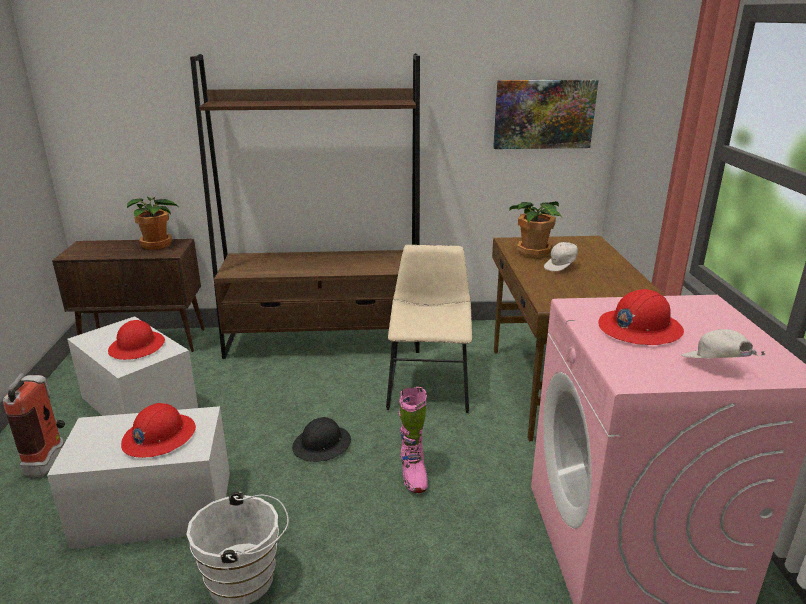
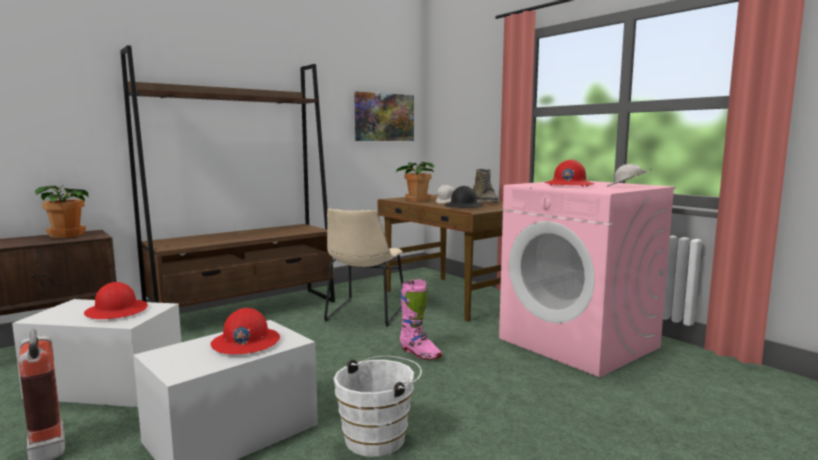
camera: 35 degrees left, 15 degrees down
black hard hat [292,417,351,462] -> black hard hat moved to [444,186,484,208]
beige chair [386,245,472,413] -> beige chair turned 135 degrees counterclockwise [324,209,403,327]
none -> green boot [473,169,499,203]

